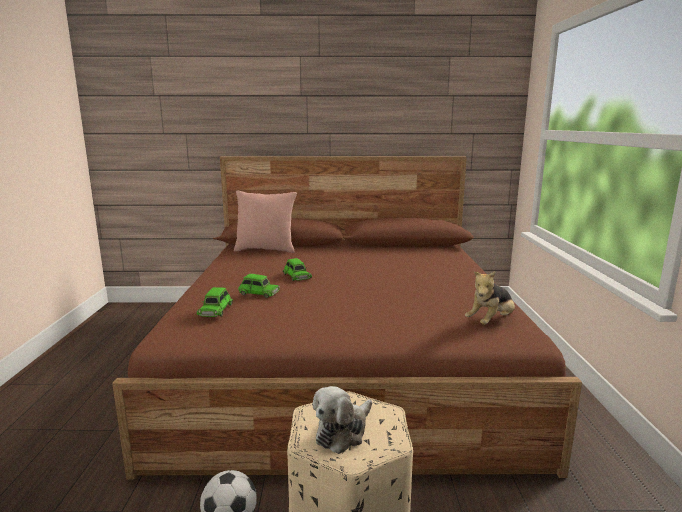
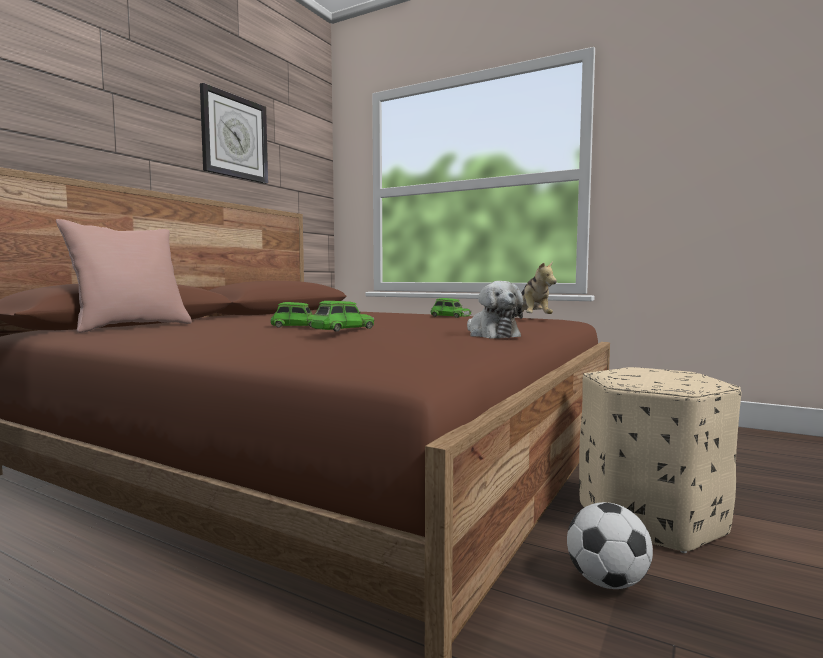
camera: 60 degrees left, 10 degrees down
green toy car [197,287,233,317] -> green toy car moved to [431,298,471,318]
plush toy [312,386,372,454] -> plush toy moved to [467,281,523,338]
none -> wall clock [200,83,268,184]

